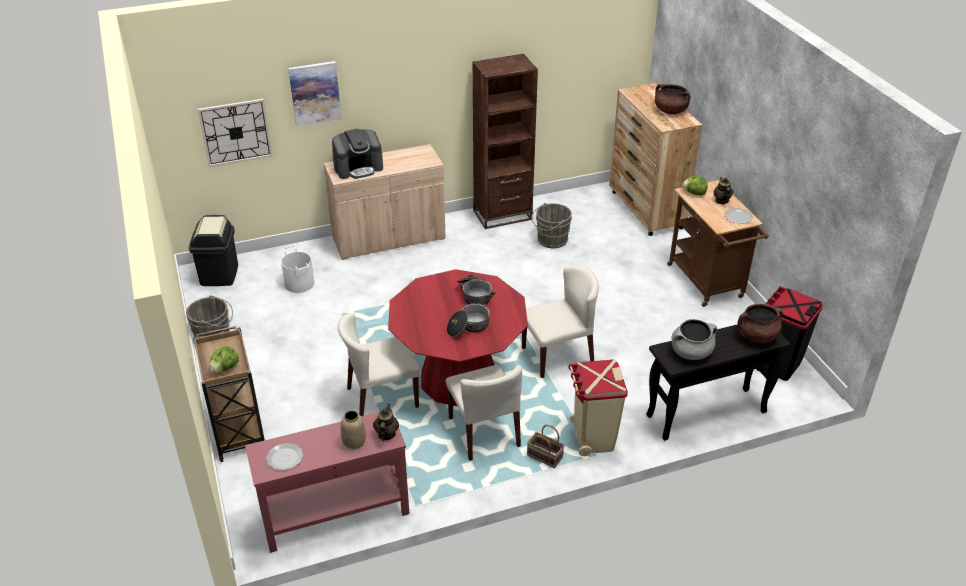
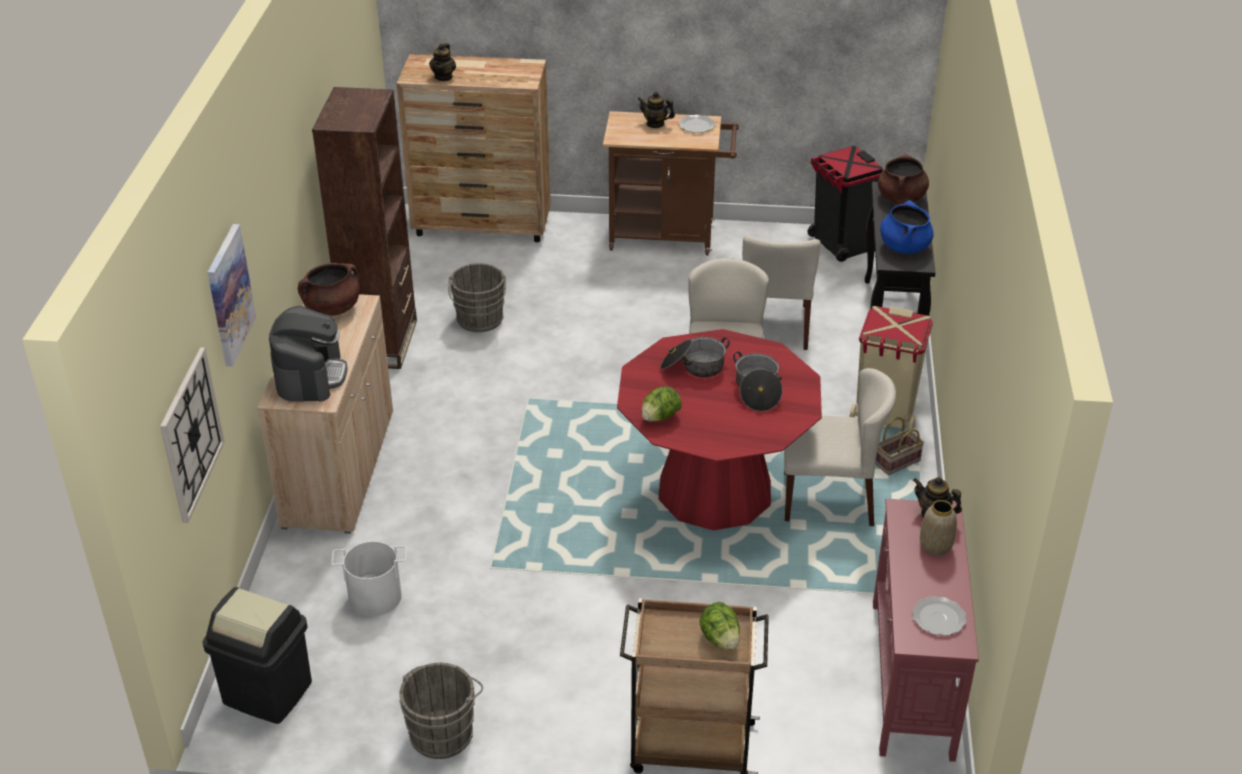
camera: 65 degrees left, 0 degrees up
beige chair [338,313,420,416] -> beige chair moved to [742,236,821,350]
brown cooking pot [655,84,690,114] -> brown cooking pot moved to [298,263,359,316]
grey cooking pot [671,319,717,360] -> blue cooking pot [880,200,933,254]
lettuce [682,176,708,195] -> lettuce moved to [641,386,682,422]
none -> teapot [429,43,456,81]

